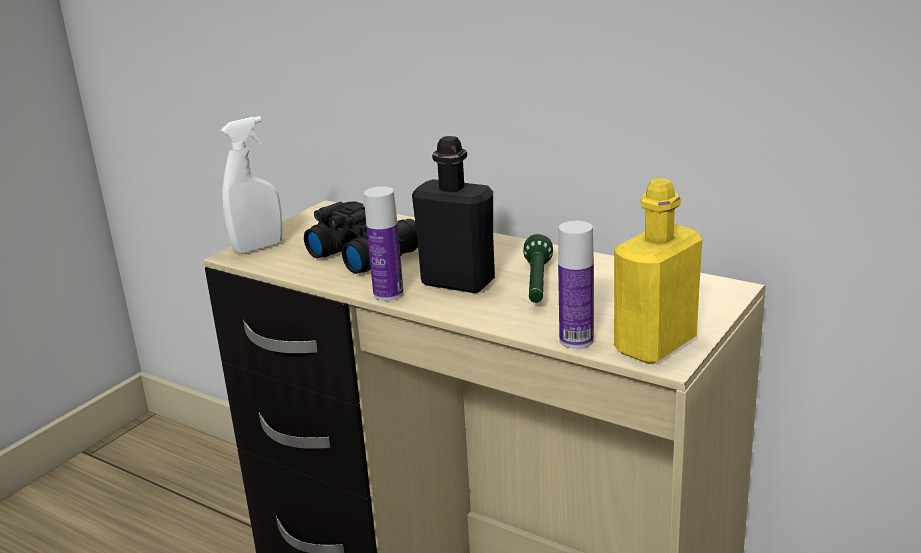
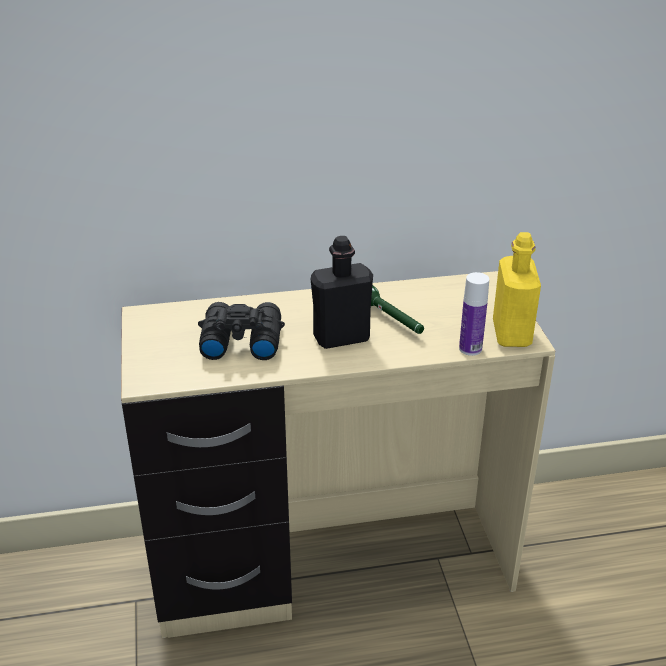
camera: 45 degrees left, 10 degrees up
white spray bottle [221,116,283,254] -> none
bottle [364,186,404,301] -> none

